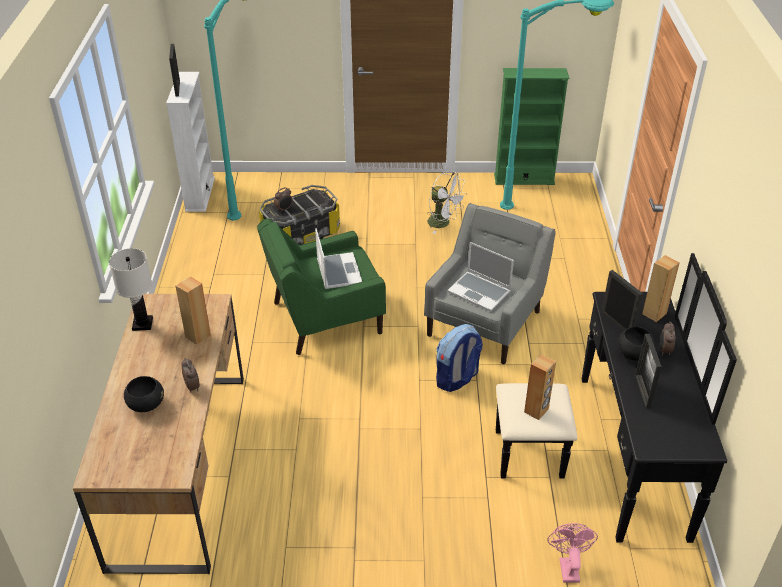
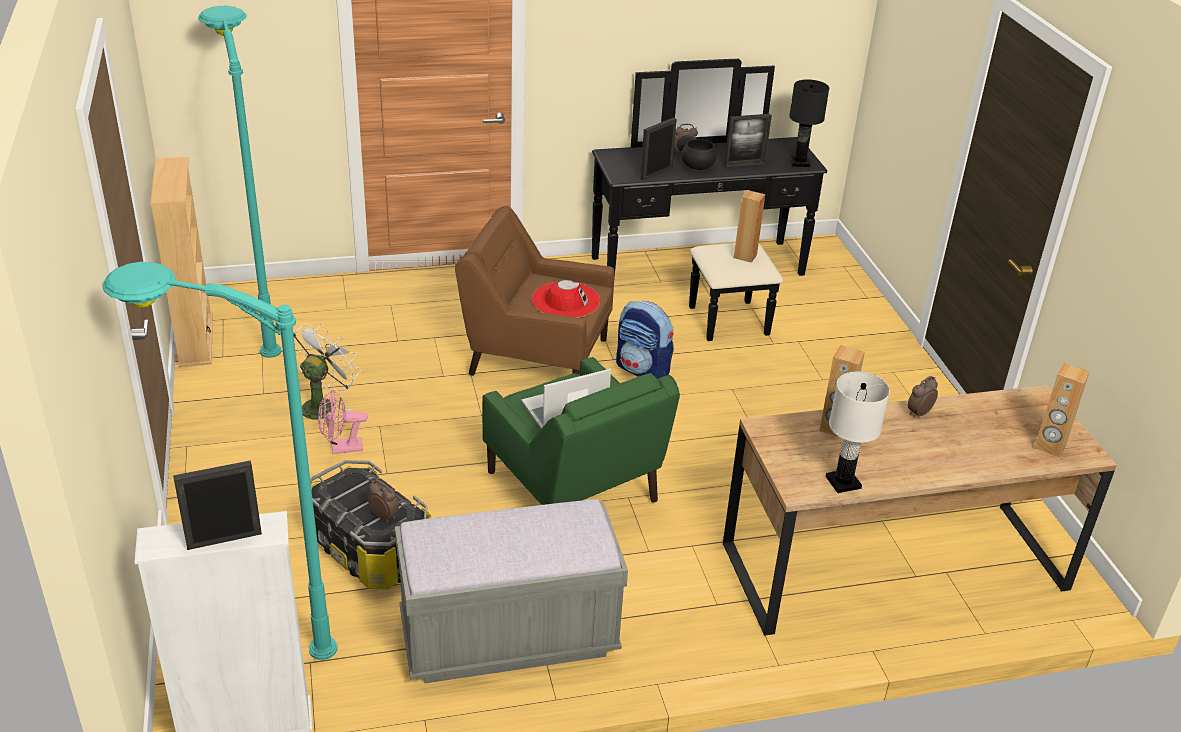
camera: 105 degrees left, 5 degrees down
black bowl [124,376,164,412] -> none
grey armchair [424,203,556,364] -> brown armchair [455,206,614,376]
laptop [447,242,514,311] -> red hat [532,280,600,317]
green bookcase [494,68,569,185] -> beige bookcase [150,157,213,367]
pink fan [548,523,598,583] -> pink fan moved to [318,389,368,454]
brown speaker [642,255,680,322] -> brown speaker moved to [1034,363,1090,457]
none -> grey bench [395,499,628,684]
none -> black table lamp [789,79,829,167]

